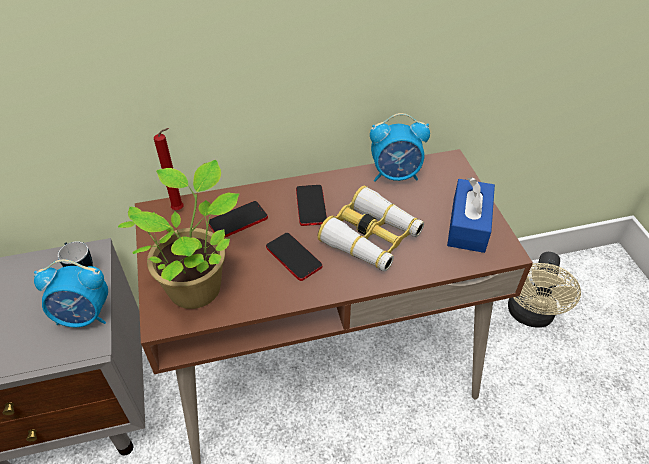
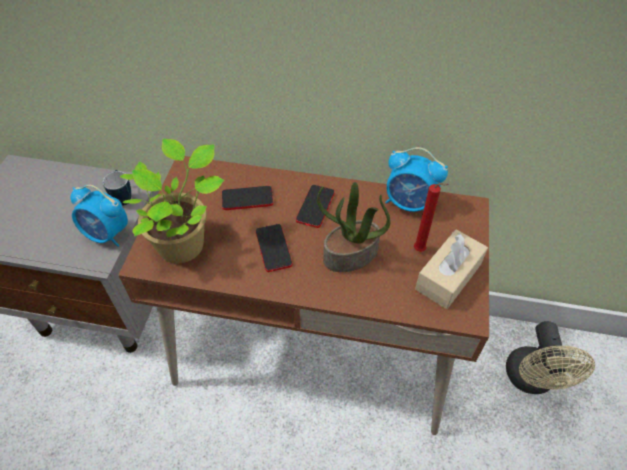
camera: 25 degrees right, 5 degrees up
red candle [154,128,184,210] -> red candle moved to [414,183,449,252]
binoculars [318,185,424,271] -> potted plant [317,182,391,272]
blue tissue box [447,177,495,253] -> beige tissue box [415,229,488,309]
beige fan [508,252,581,328] -> beige fan turned 45 degrees counterclockwise [506,321,595,394]

